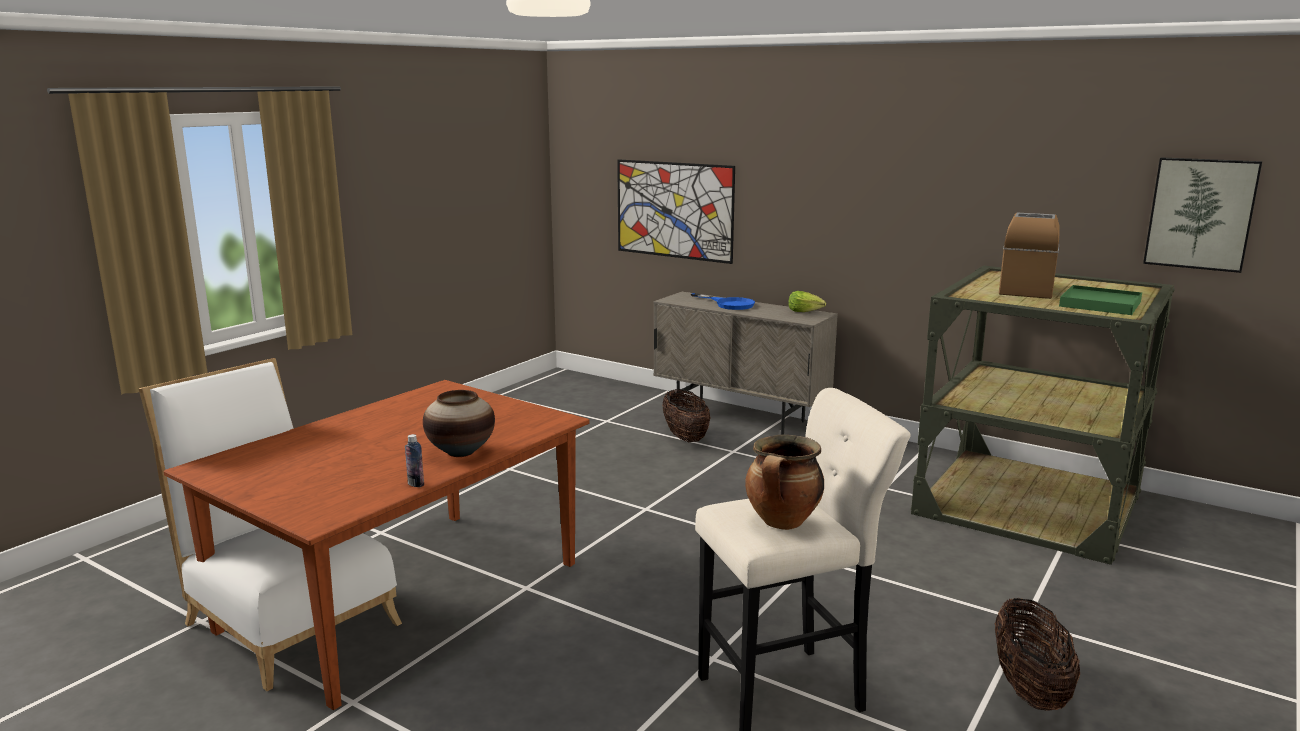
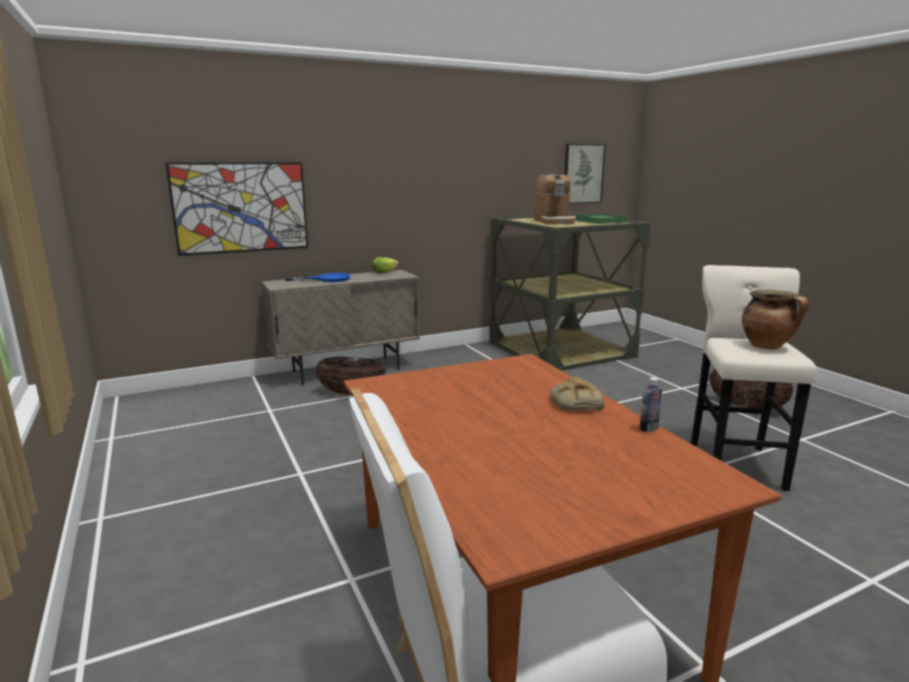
camera: 60 degrees left, 0 degrees up
vase [423,390,495,457] -> bread [550,377,605,411]
coffee machine [999,213,1060,299] -> coffee machine turned 150 degrees counterclockwise [534,174,575,225]

